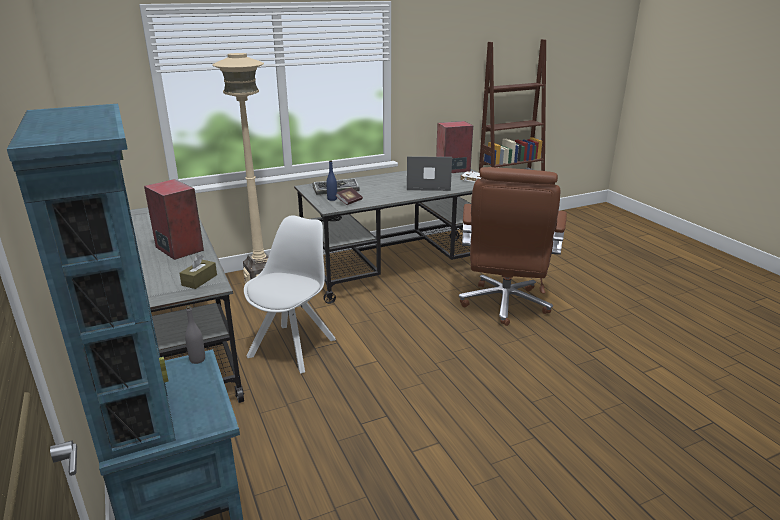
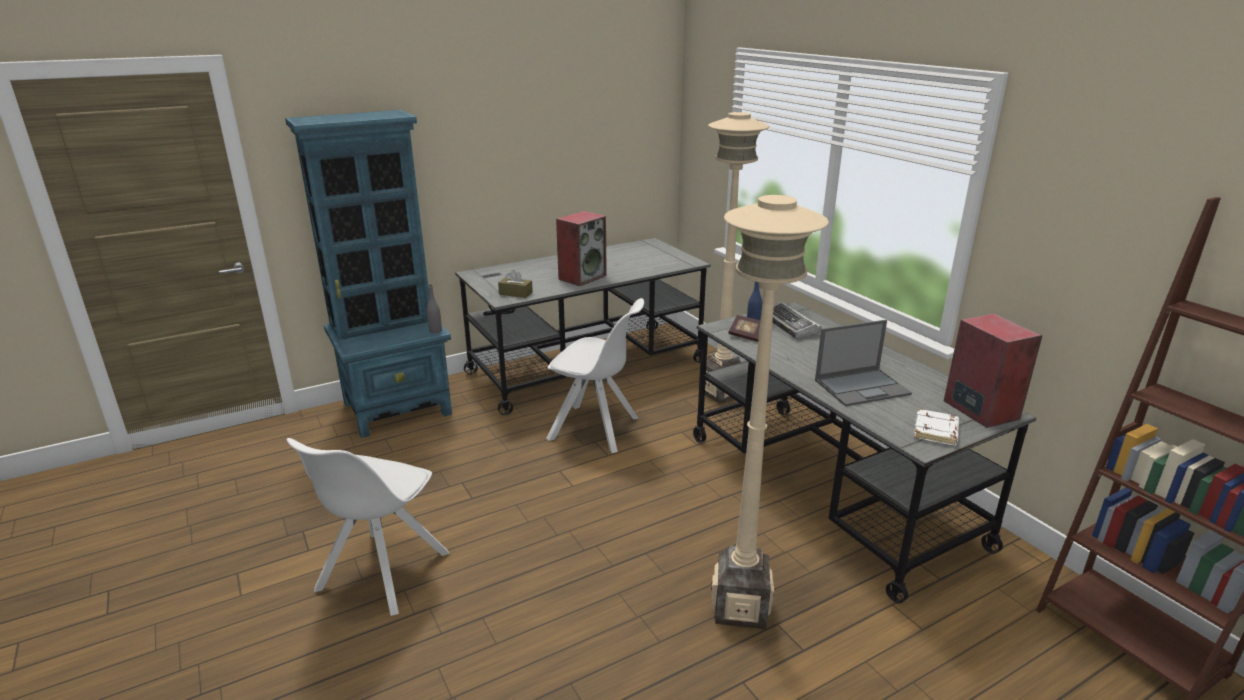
camera: 85 degrees right, 0 degrees up
laptop [407,156,452,191] -> laptop turned 75 degrees clockwise [815,320,912,406]
brown office chair [459,167,567,326] -> beige floor lamp [711,195,829,629]
none -> white chair [287,438,450,616]

